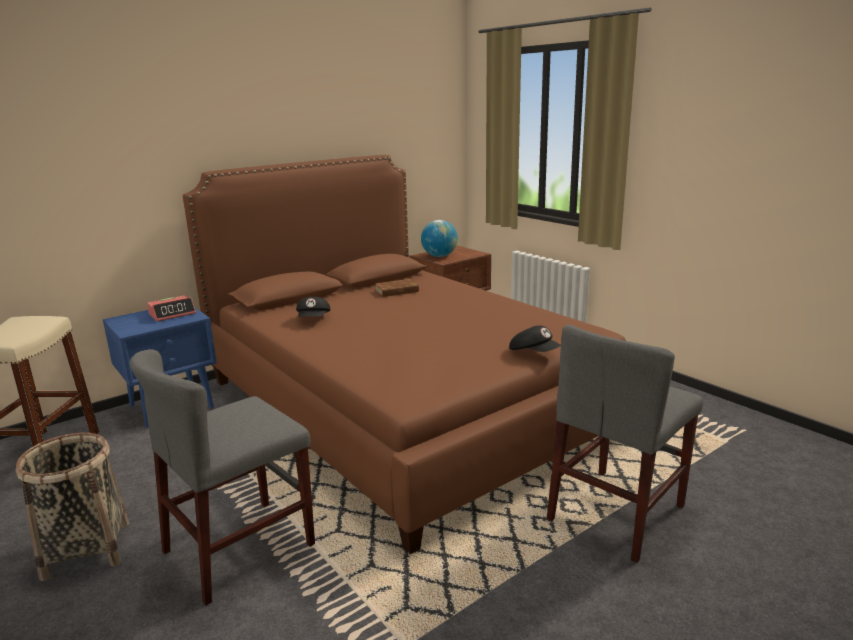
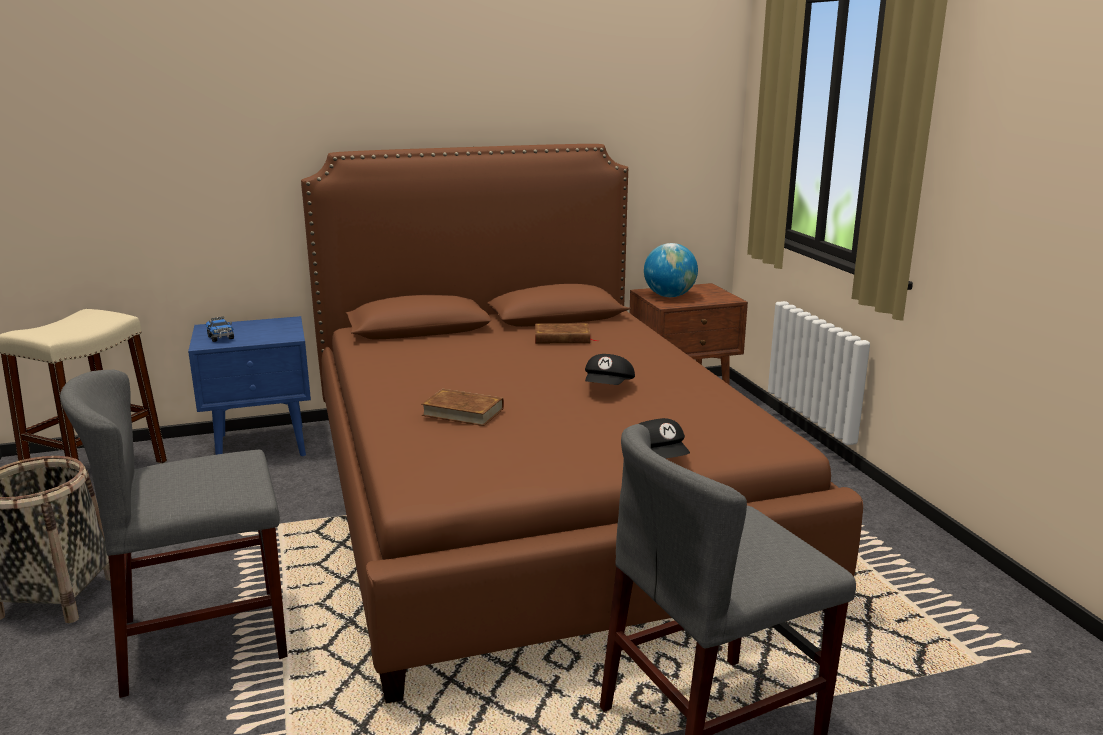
camera: 20 degrees right, 0 degrees up
alarm clock [147,295,196,322] -> none
black cap [296,297,331,317] -> black cap moved to [585,354,635,385]
none -> toy truck [206,316,234,342]
none -> brown book [421,389,504,426]

